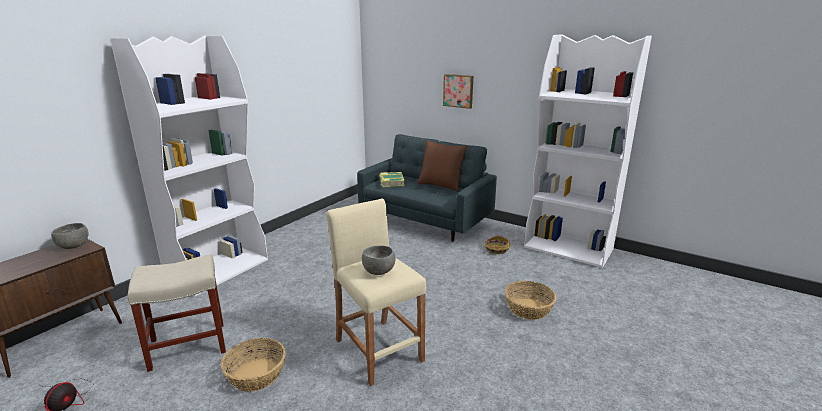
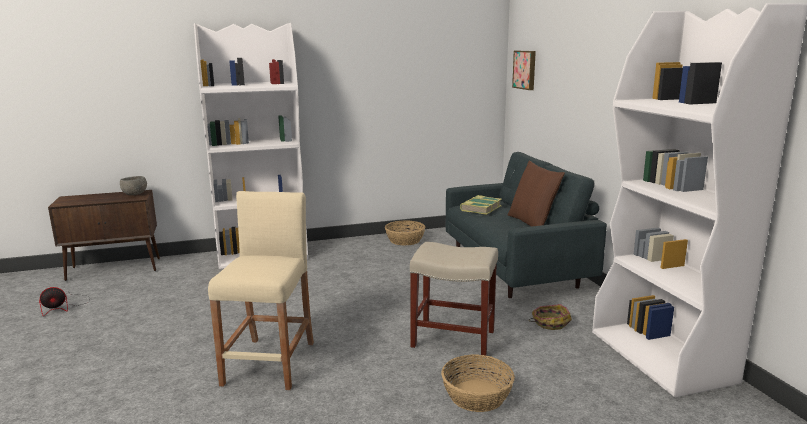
camera: 40 degrees right, 5 degrees down
beige stool [128,254,226,372] -> beige stool moved to [410,242,498,356]
basket [221,338,286,392] -> basket moved to [385,220,425,246]
grey bowl [362,245,396,275] -> none
picture [443,74,473,109] -> picture moved to [512,51,536,90]

